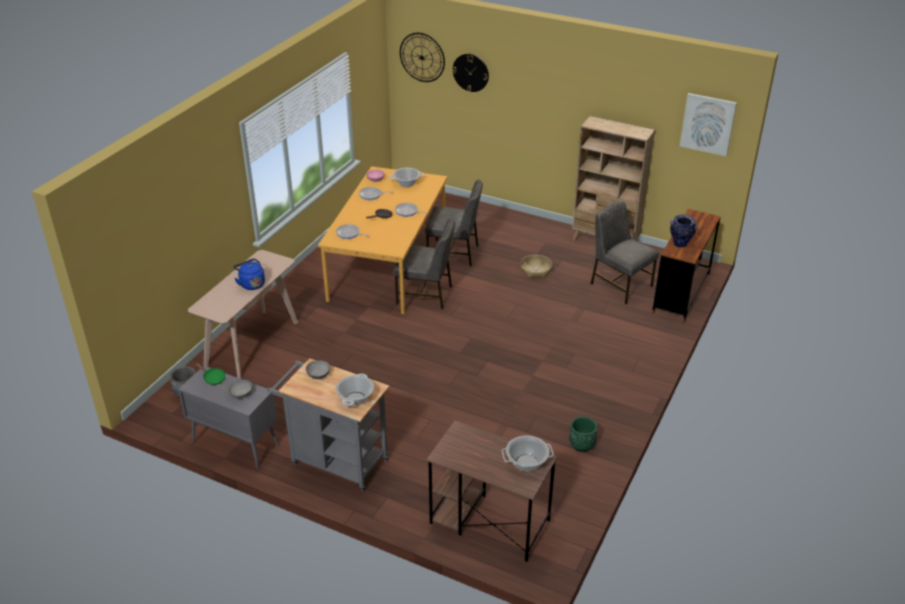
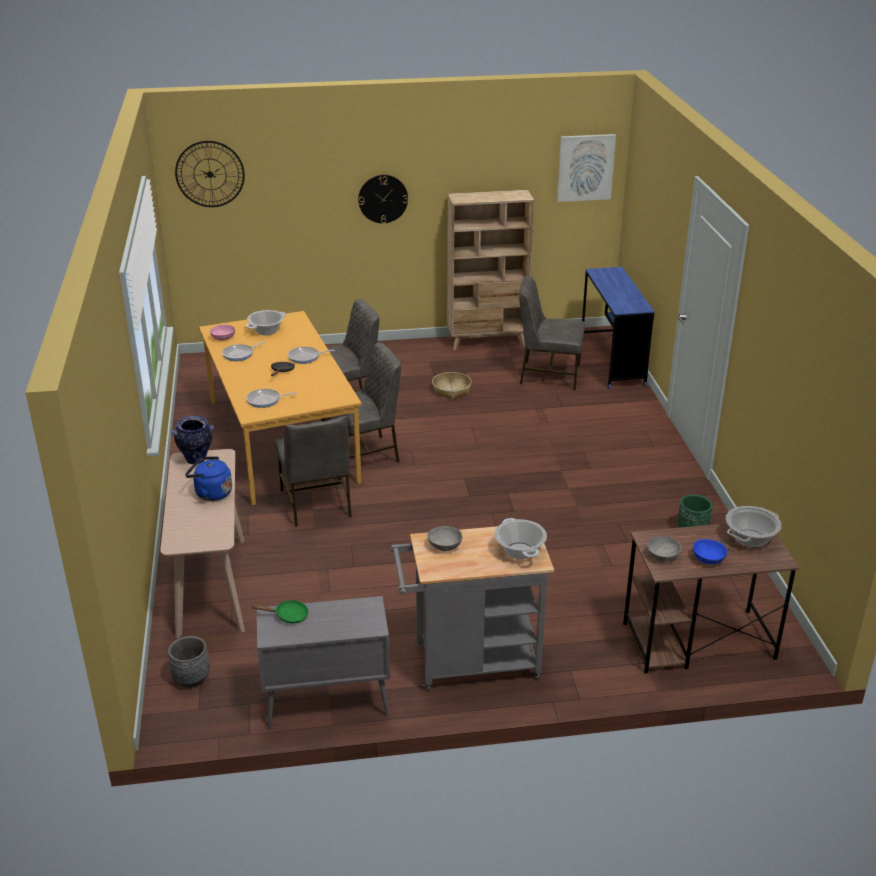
camera: 35 degrees left, 5 degrees down
grey bowl [228,380,253,399] -> grey bowl moved to [647,536,681,562]
wall clock [452,54,489,92] -> wall clock moved to [358,175,408,224]
brown desk [652,209,721,322] -> blue desk [582,267,654,389]
vase [670,215,698,248] -> vase moved to [171,416,214,464]
none -> grey chair [275,416,352,527]
none -> blue bowl [693,539,727,564]

